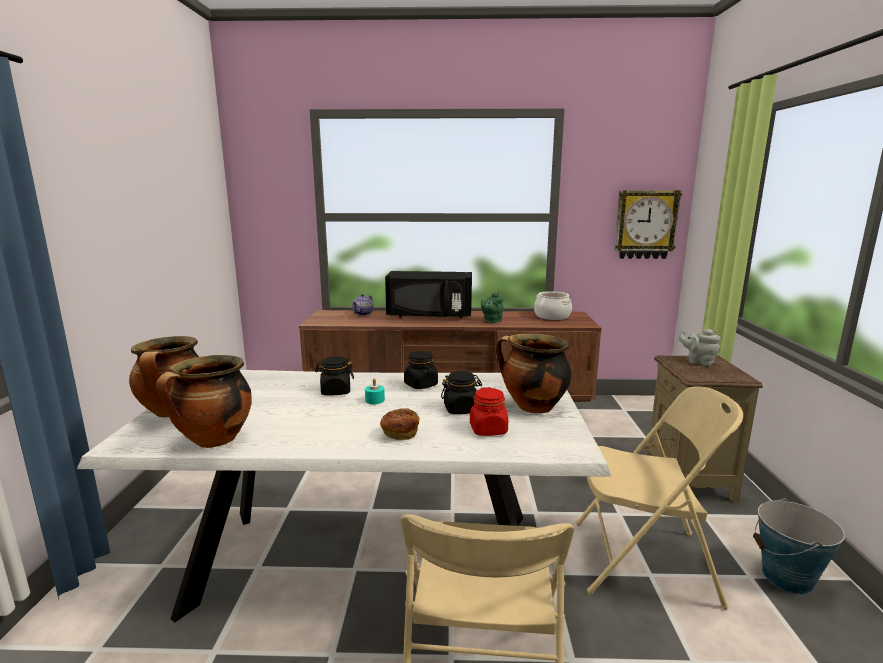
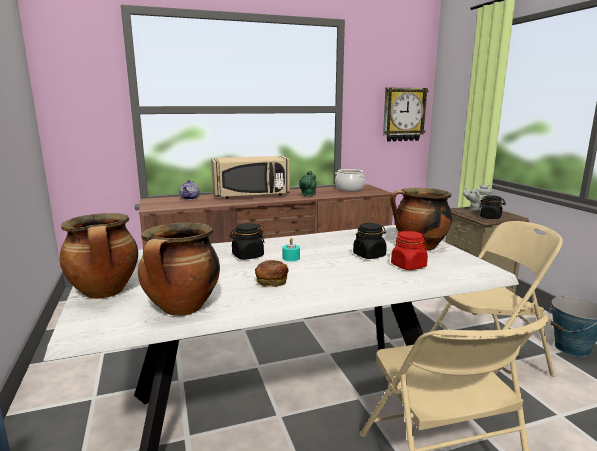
camera: 20 degrees left, 0 degrees up
bread [380,408,420,440] -> bread moved to [255,260,289,287]
black microwave [385,271,472,319] -> beige microwave [211,156,290,199]
black jar [404,351,438,389] -> black jar moved to [479,195,506,219]

